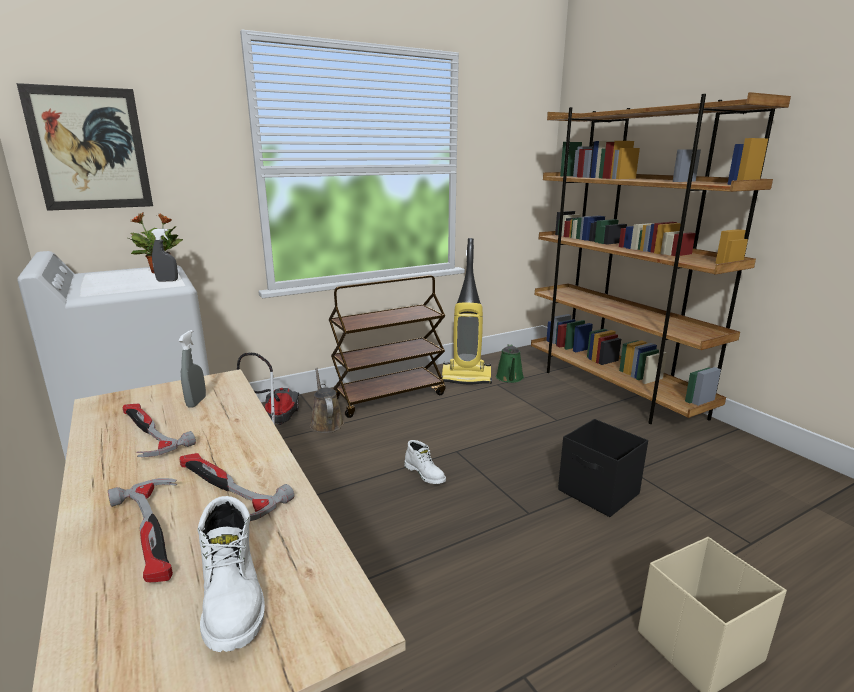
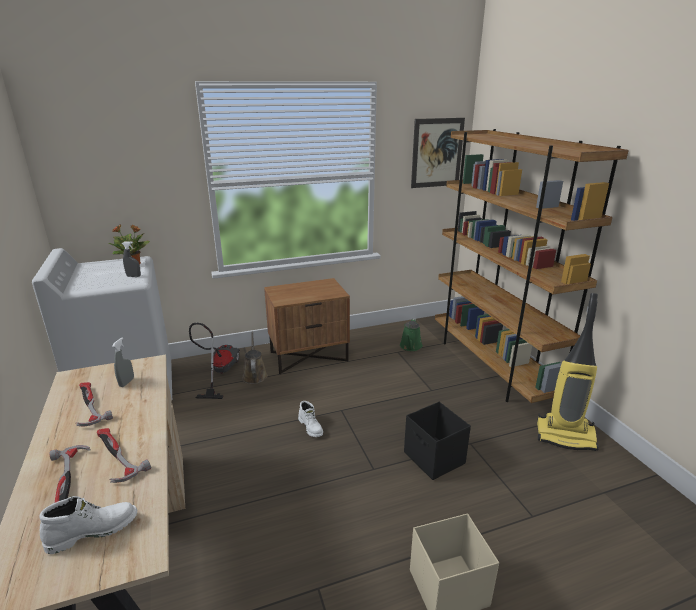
camera: 10 degrees right, 5 degrees up
picture [16,83,153,211] -> picture moved to [411,118,465,188]
white boot [198,496,265,652] -> white boot turned 105 degrees counterclockwise [39,496,137,554]
brown cart [329,275,446,418] -> brown nightstand [264,278,350,374]
vacuum cleaner [442,238,492,385] -> vacuum cleaner moved to [537,293,599,451]

